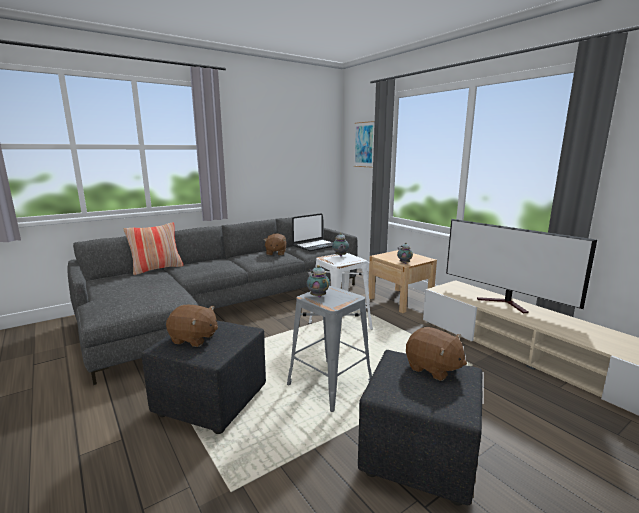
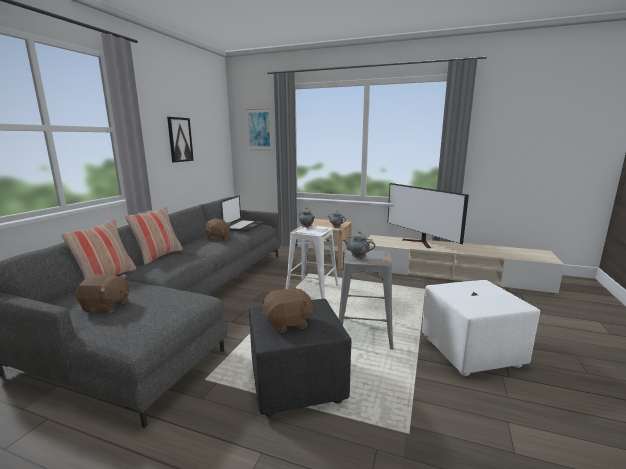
camera: 35 degrees left, 0 degrees up
black ottoman [358,350,482,505] -> white ottoman [422,280,540,376]
brown plush toy [406,327,467,381] -> brown plush toy moved to [75,274,129,313]
television [446,219,597,313] -> television turned 45 degrees clockwise [387,183,469,248]
none -> pillow [125,207,183,265]
none -> picture [167,117,194,162]

